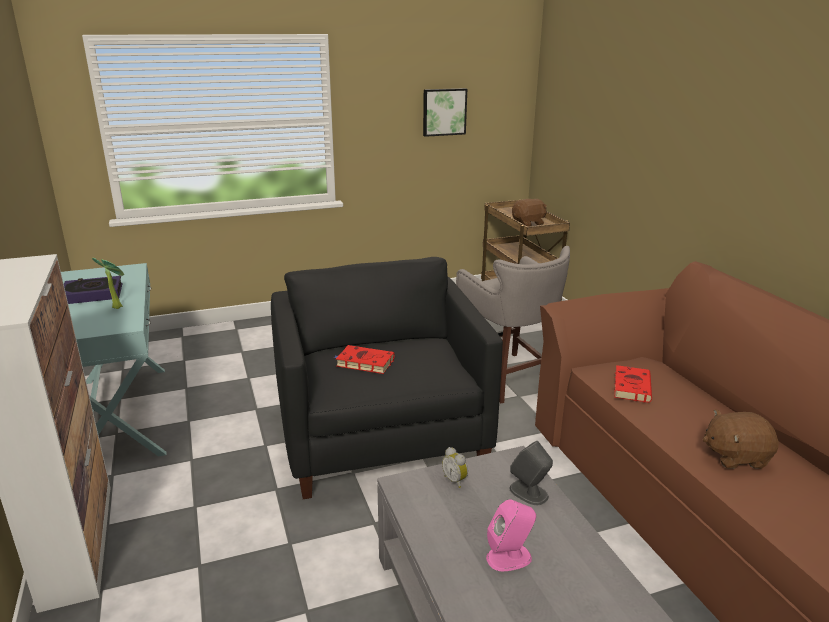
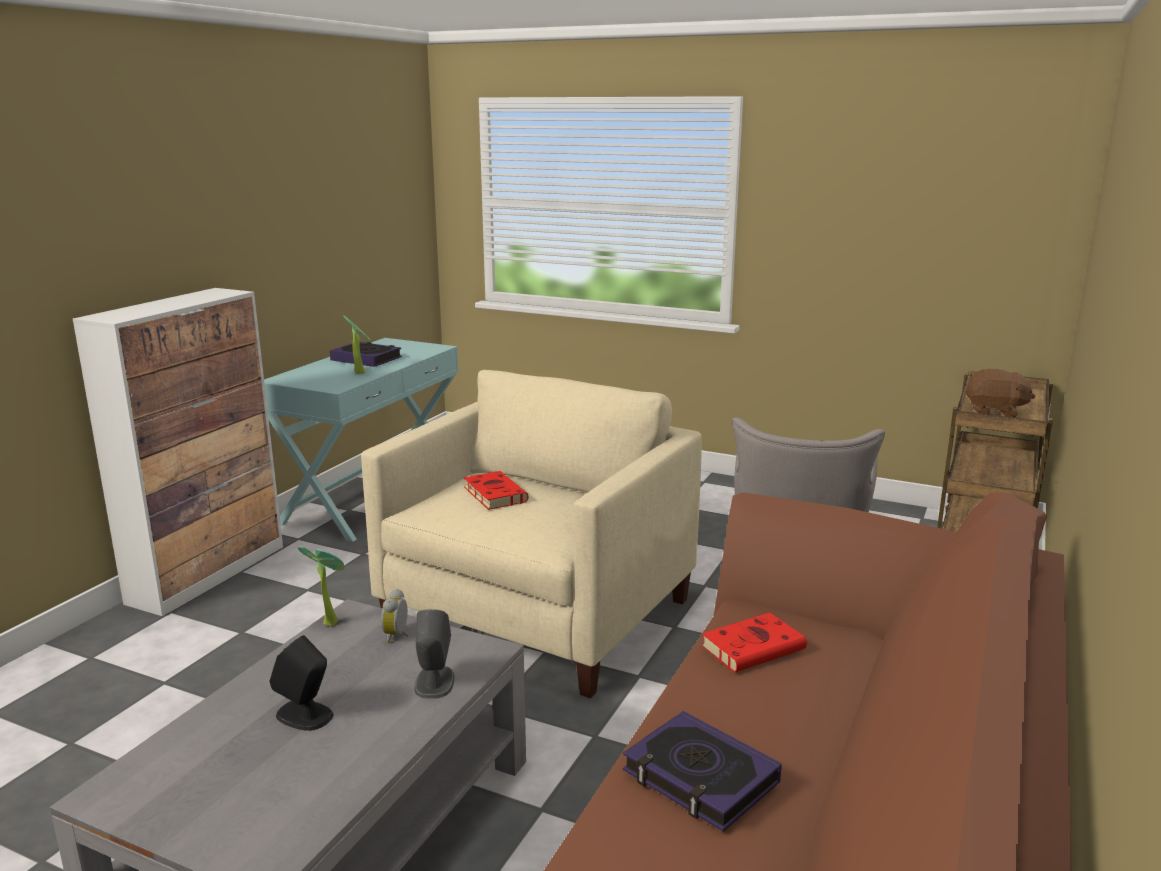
camera: 45 degrees right, 5 degrees down
black armchair [271,257,503,499] -> beige armchair [361,370,702,698]
picture [423,88,467,137] -> none
pink speaker [486,499,536,571] -> black speaker [269,635,334,731]
brown plush toy [703,409,779,469] -> book [623,711,782,831]
none -> potted plant [298,547,345,627]

